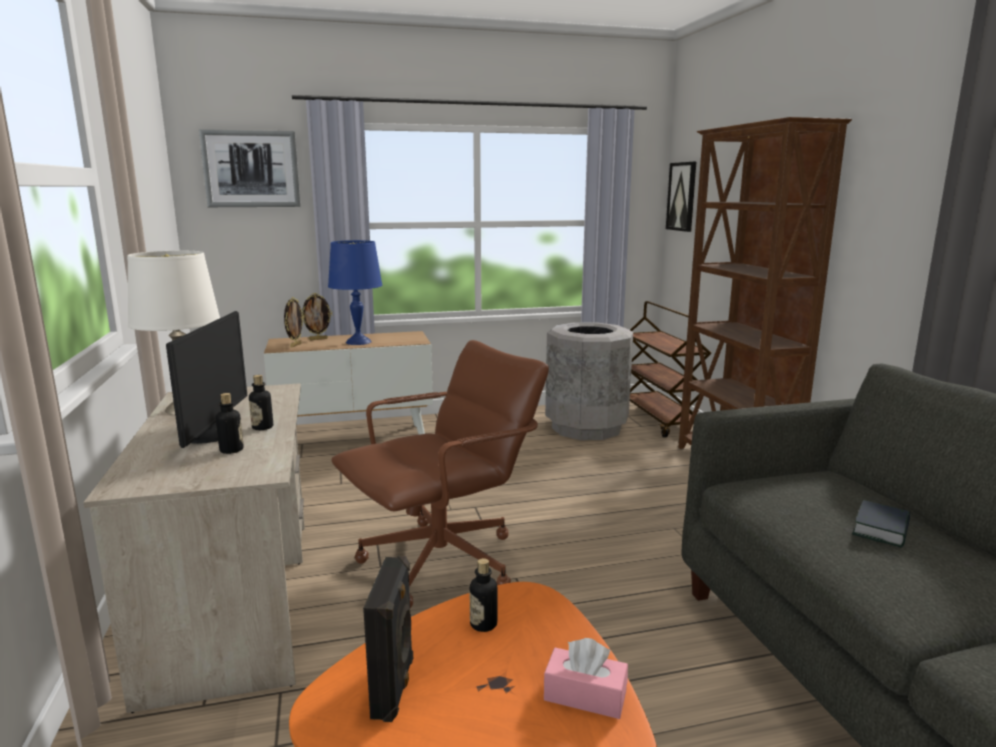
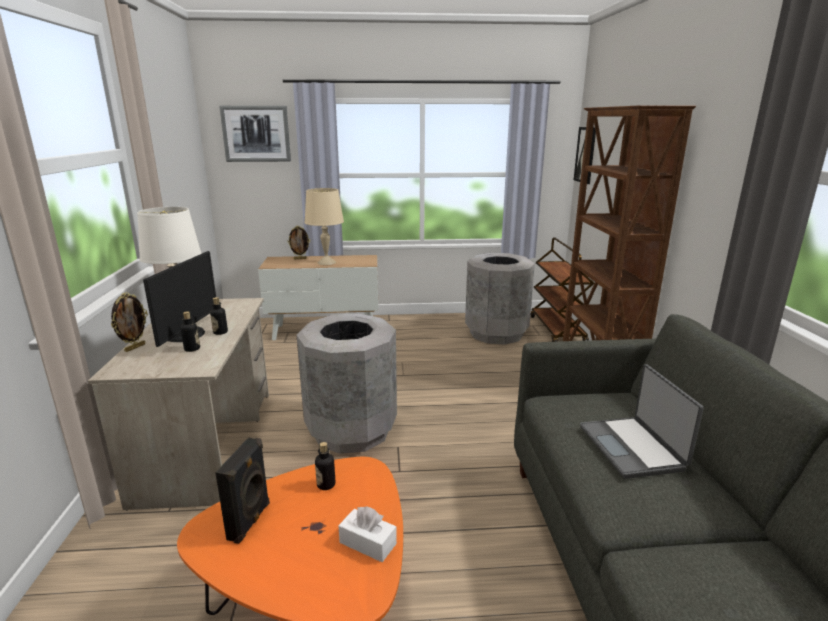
camera: 10 degrees right, 5 degrees up
picture frame [284,297,304,348] -> picture frame moved to [111,292,148,352]
blue table lamp [328,240,382,345] -> beige table lamp [304,188,344,265]
brown office chair [332,340,549,608] -> grey trash can [297,313,397,454]
pink tissue box [544,638,628,719] -> white tissue box [338,506,397,562]
book [852,500,910,548] -> laptop [580,364,704,479]

